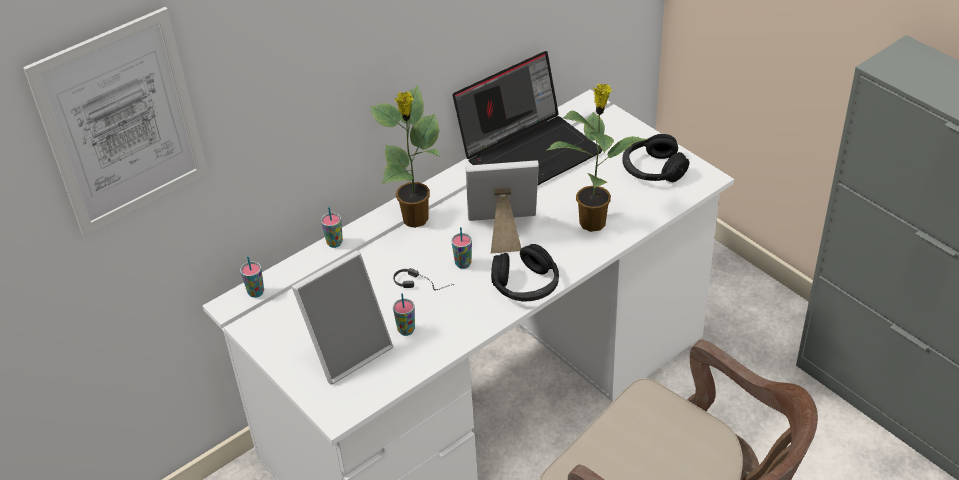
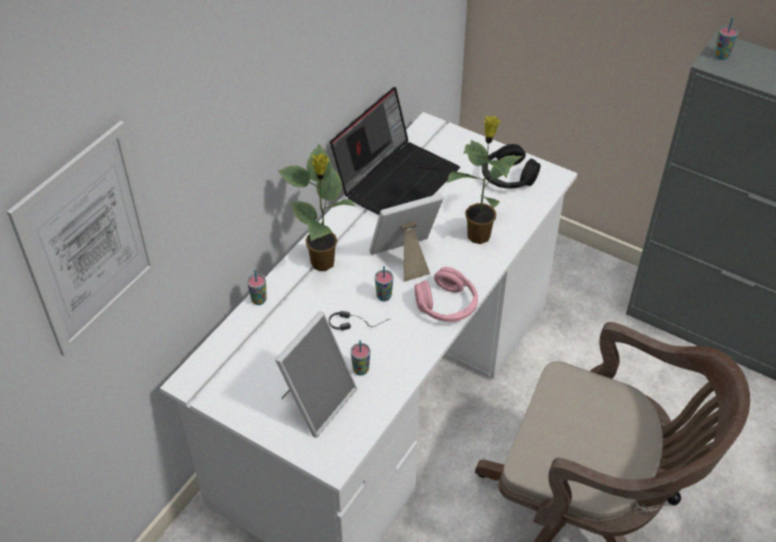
camera: 20 degrees left, 5 degrees up
cup [240,256,264,298] -> cup moved to [714,18,738,60]
black headphones [491,244,559,302] -> pink headphones [415,267,478,322]

